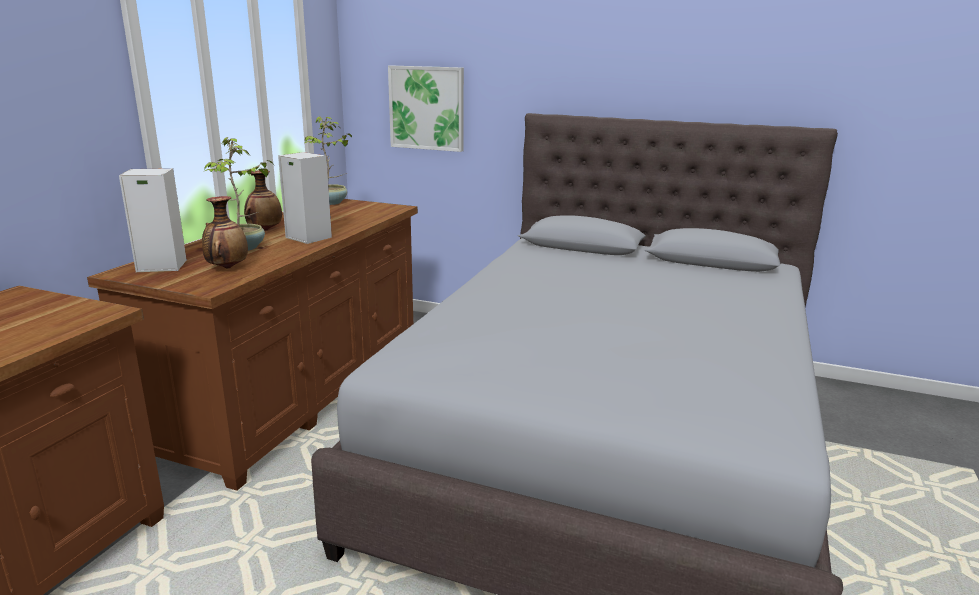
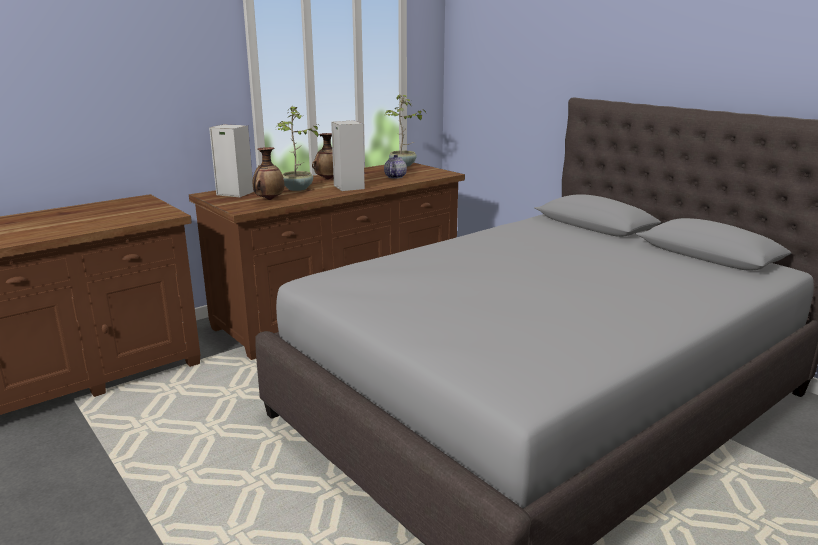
camera: 30 degrees right, 0 degrees up
picture [388,66,464,152] -> none
none -> teapot [384,155,407,179]

